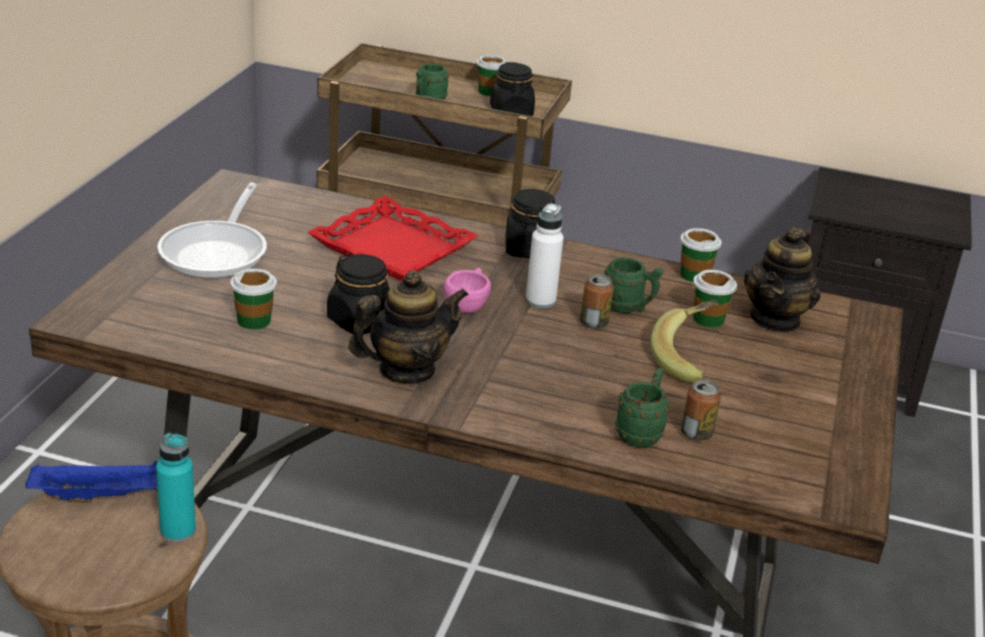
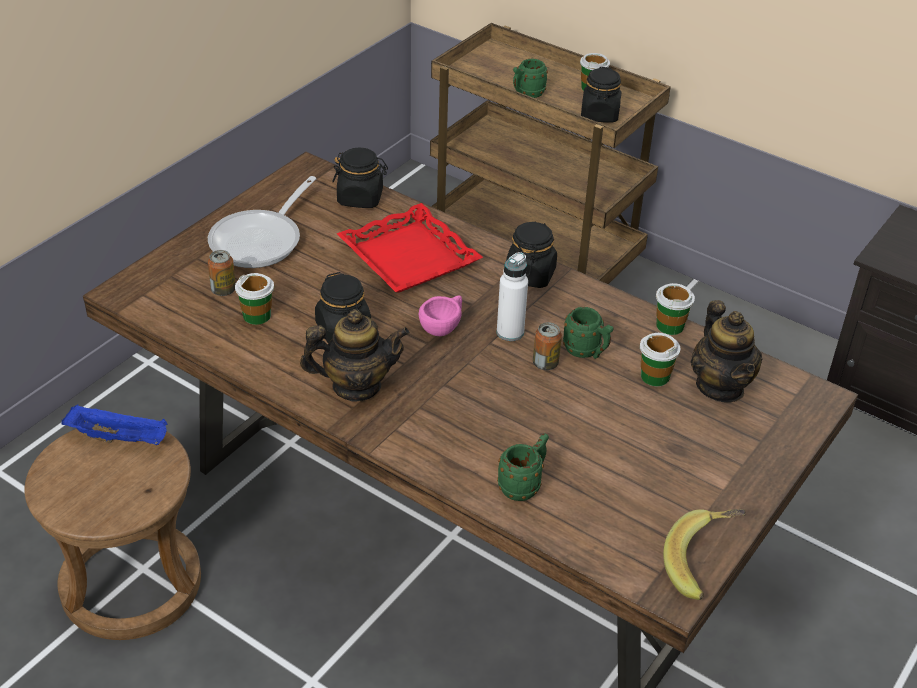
camera: 20 degrees right, 10 degrees up
turquoise bottle [156,433,196,542] -> none
banana [651,300,718,382] -> banana moved to [663,509,745,600]
can [681,380,721,441] -> can moved to [208,250,235,296]
teapot [744,227,821,333] -> teapot turned 60 degrees counterclockwise [691,300,762,403]
none -> black jar [332,147,388,208]

